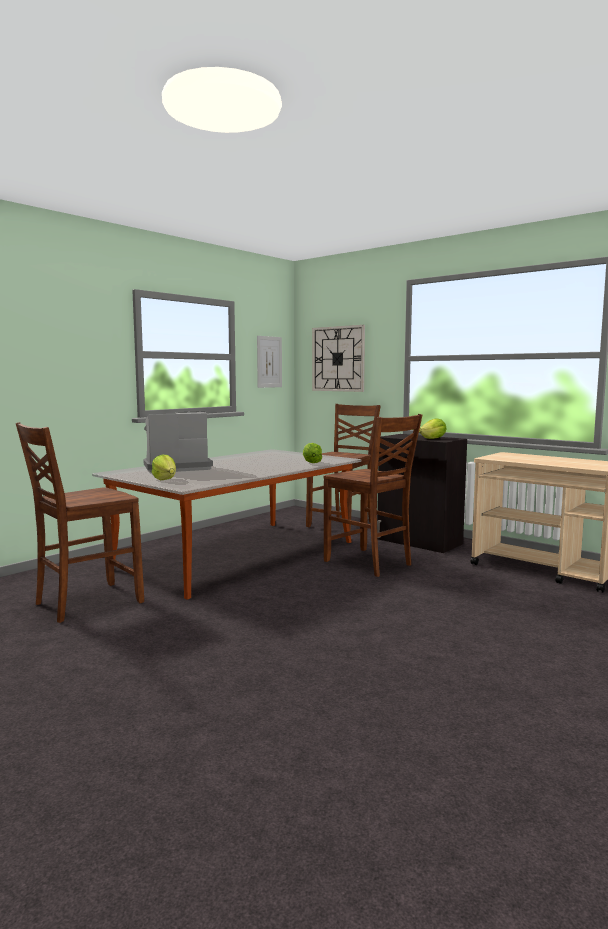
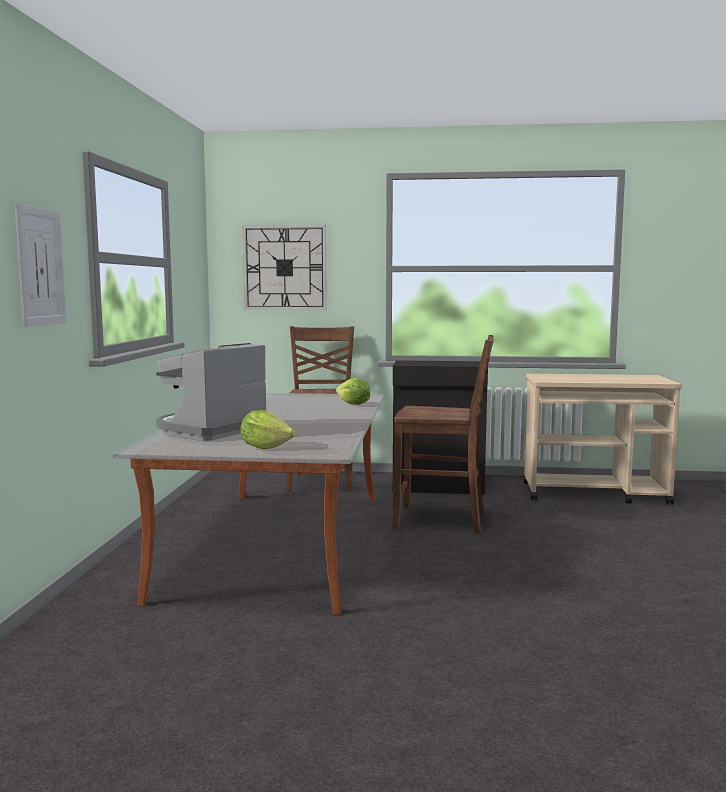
camera: 35 degrees left, 0 degrees up
brown chair [16,422,144,623] -> none
picture [257,336,282,388] -> picture moved to [15,204,66,327]
lettuce [419,418,446,439] -> none

